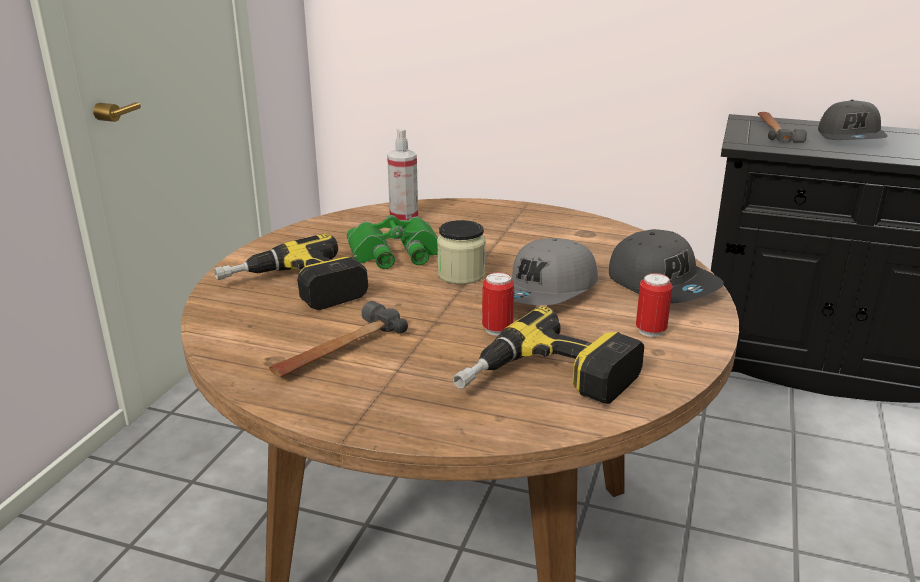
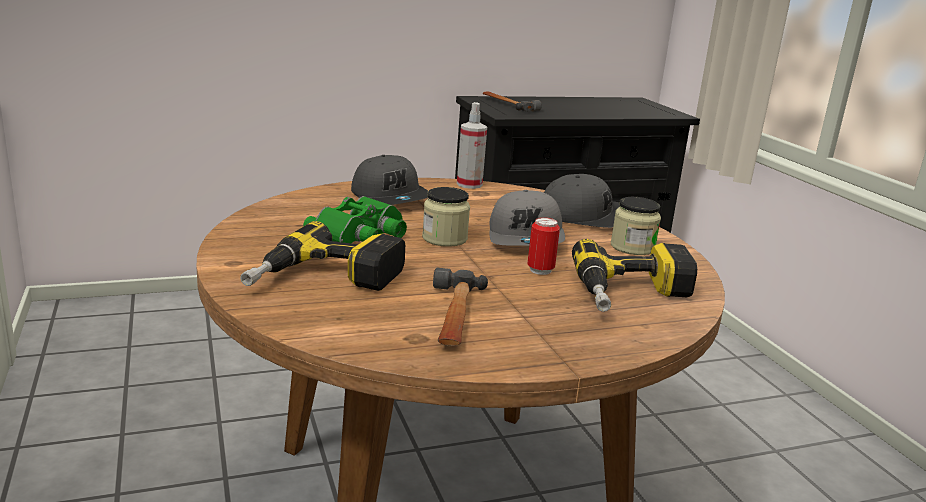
camera: 40 degrees left, 5 degrees down
spray bottle [387,128,418,221] -> spray bottle moved to [457,102,487,189]
can [636,273,673,337] -> jar [611,197,661,255]
grey cap [818,100,888,140] -> grey cap moved to [351,155,428,205]

